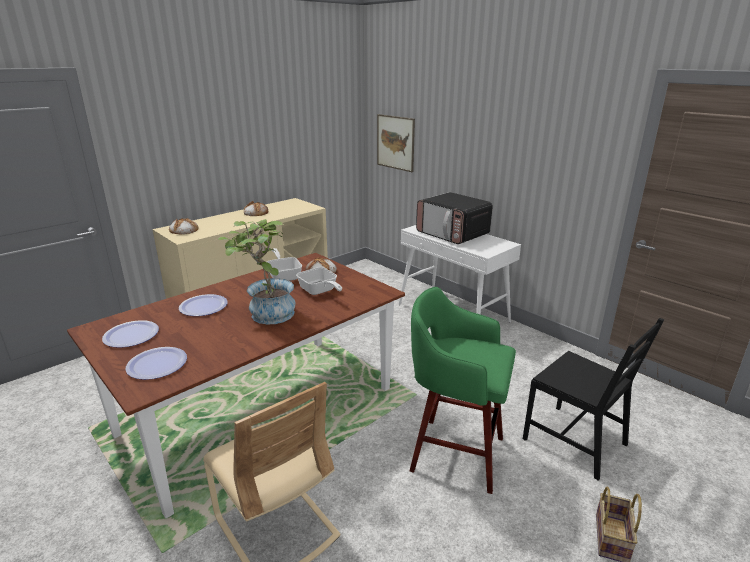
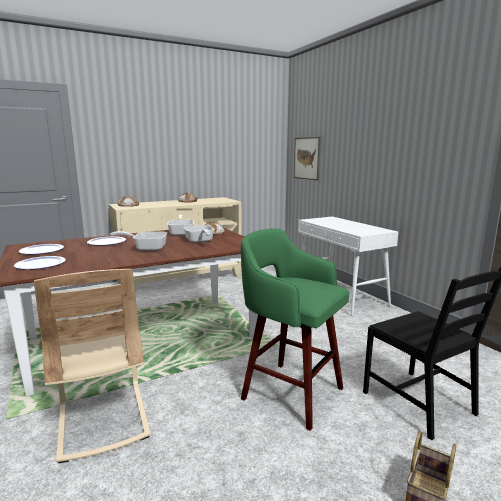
camera: 15 degrees right, 10 degrees down
potted plant [218,219,295,325] -> frying pan [110,231,167,251]
microwave [416,192,493,244] -> none

